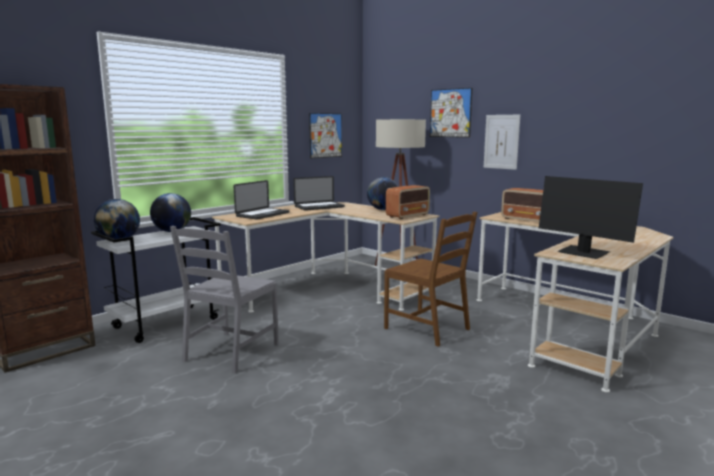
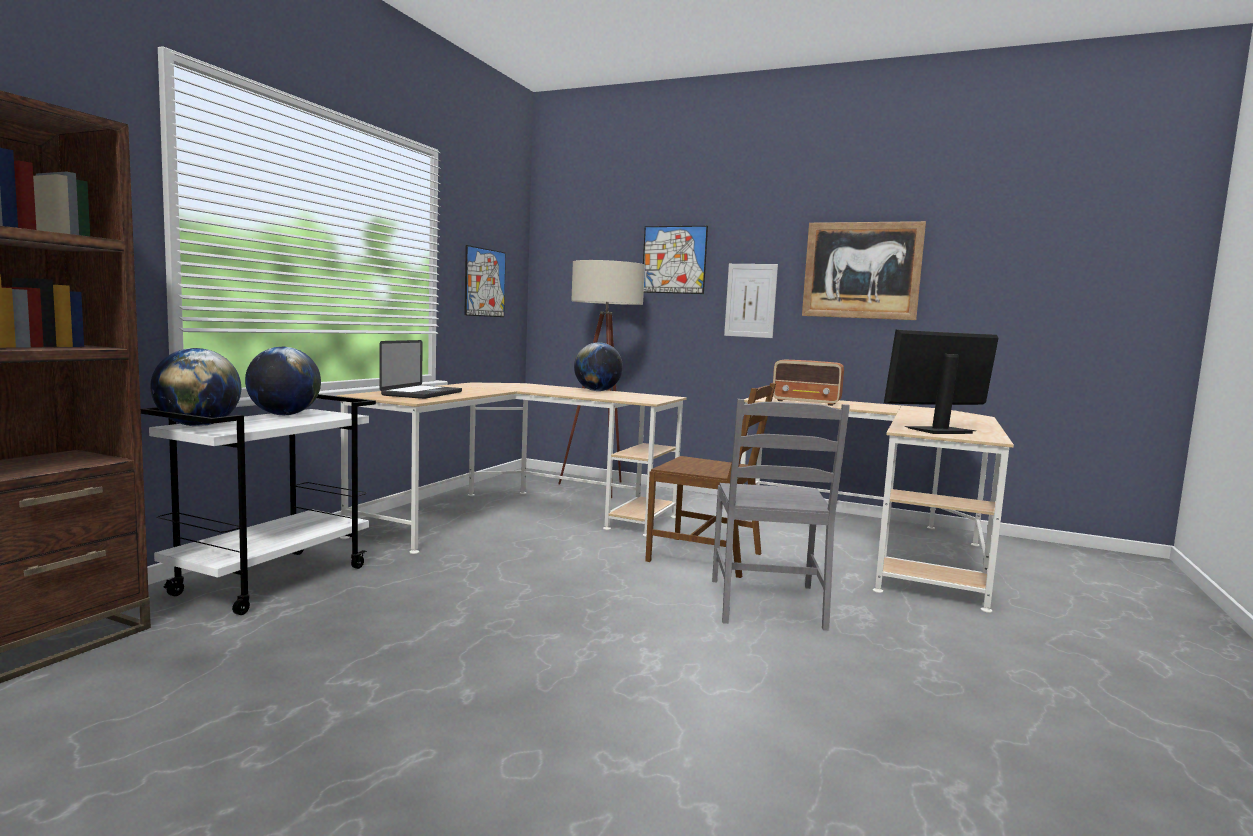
camera: 20 degrees left, 5 degrees down
grey chair [170,226,279,373] -> grey chair moved to [712,399,850,631]
laptop [293,176,345,211] -> none
radio [386,185,430,219] -> none
monitor [539,176,643,259] -> monitor turned 135 degrees clockwise [884,329,998,434]
none -> picture [802,221,926,320]

